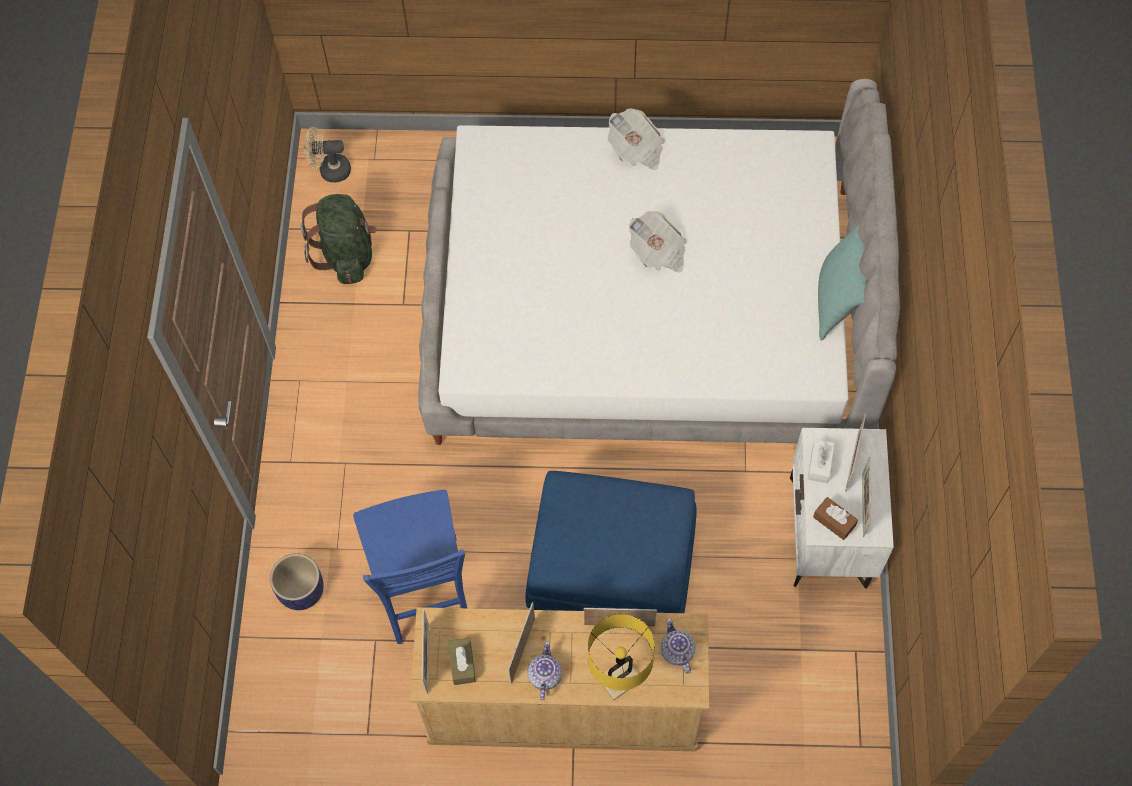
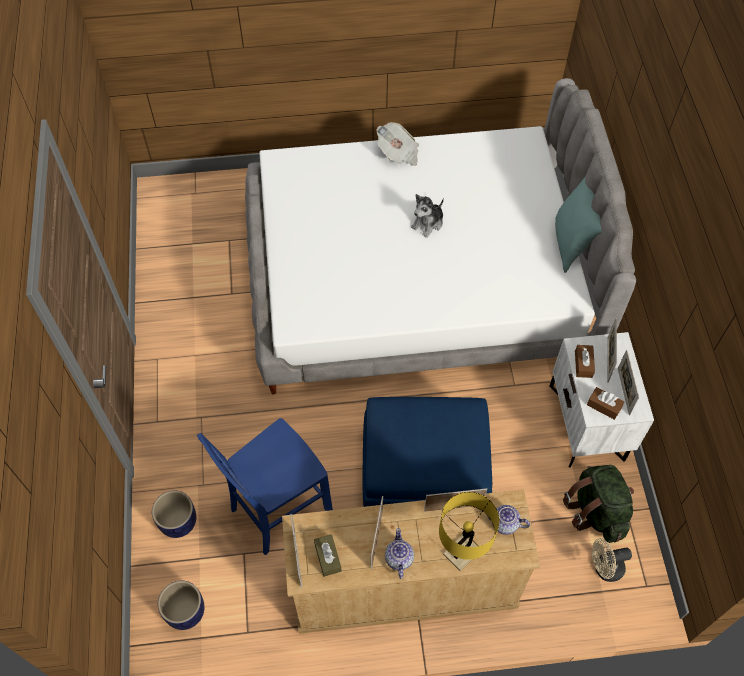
camera: 10 degrees left, 5 degrees down
green backpack [301,194,377,284] -> green backpack moved to [563,465,634,543]
beige fan [304,127,351,183] -> beige fan moved to [592,538,632,582]
blue chair [353,490,467,644] -> blue chair turned 75 degrees clockwise [197,418,333,555]
newspaper [629,211,687,272] -> plush toy [411,194,444,237]
teapot [661,618,696,674] -> teapot turned 45 degrees counterclockwise [488,505,530,535]
white tissue box [808,439,835,483] -> brown tissue box [575,345,595,378]
none -> planter [158,581,205,630]

